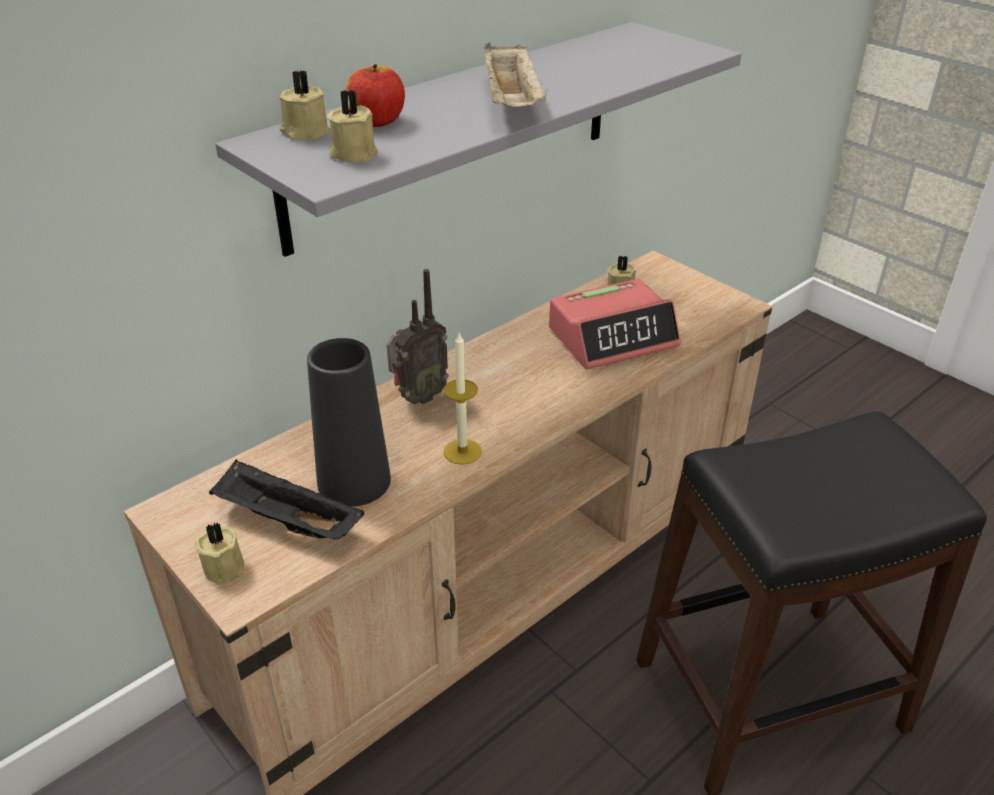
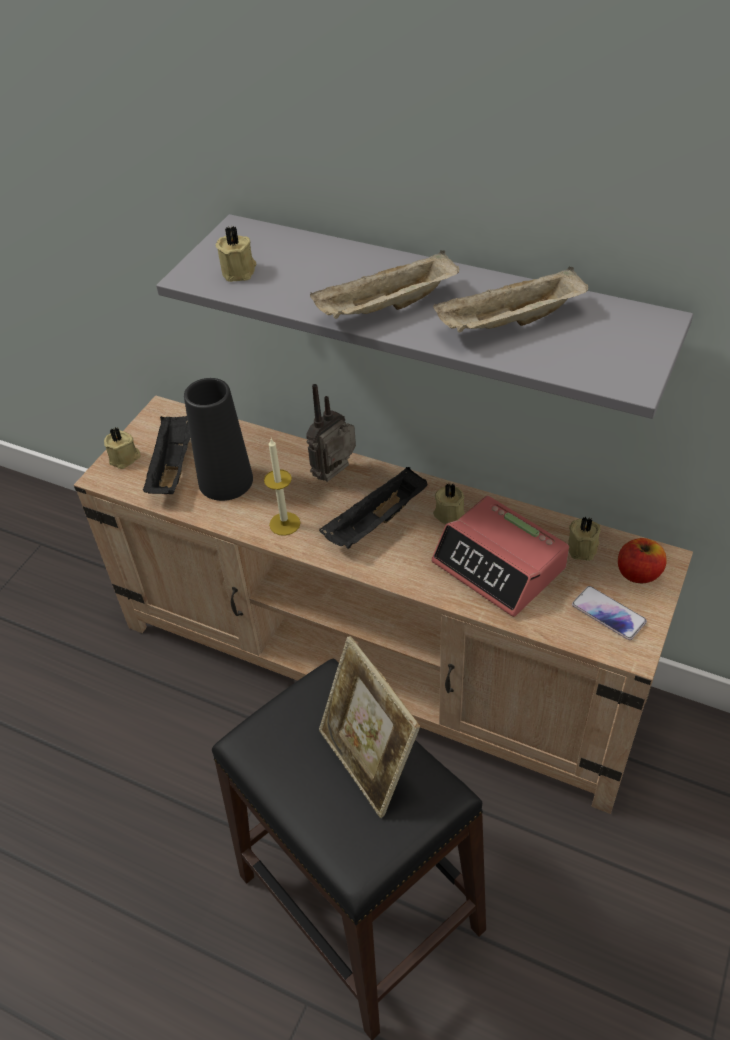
camera: 70 degrees right, 10 degrees up
beige candle [279,71,330,140] -> beige candle moved to [433,483,465,524]
apple [346,64,405,127] -> apple moved to [618,538,666,584]
radio [387,269,449,404] -> radio turned 105 degrees clockwise [306,384,356,482]
none -> black tray [319,467,428,549]
none -> picture frame [319,636,420,818]
none -> beige tray [433,266,588,333]
none -> phone [572,586,647,640]

